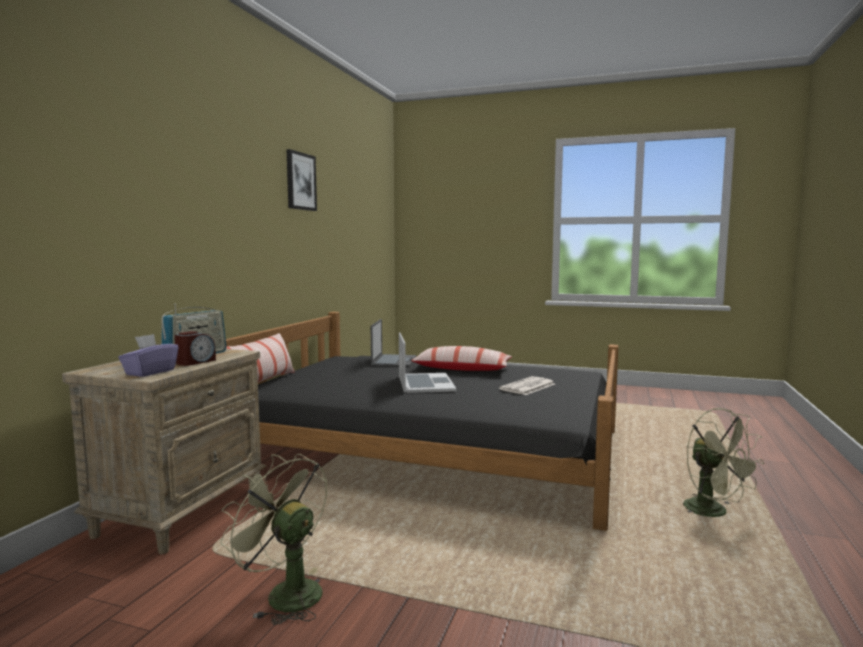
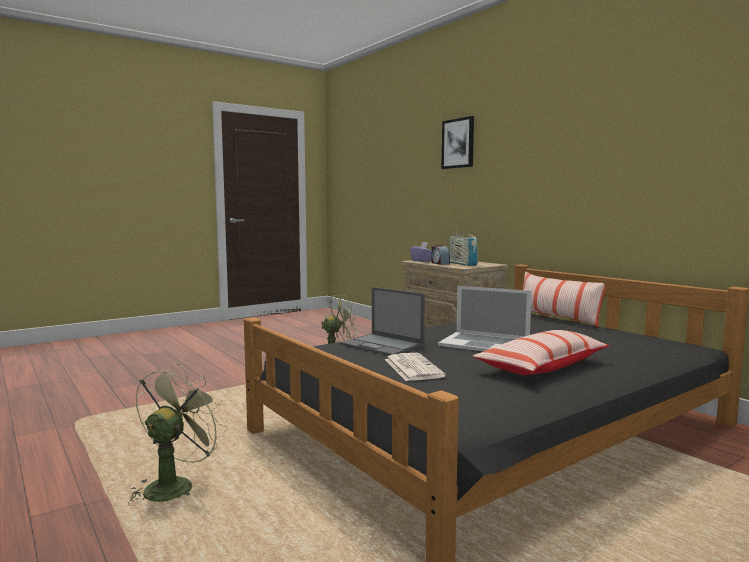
camera: 125 degrees right, 0 degrees up
picture [286,149,317,211] -> picture moved to [441,116,474,169]
laptop [371,319,416,367] -> laptop moved to [340,287,425,356]
green fan [683,408,764,517] -> green fan turned 105 degrees clockwise [128,364,228,506]

